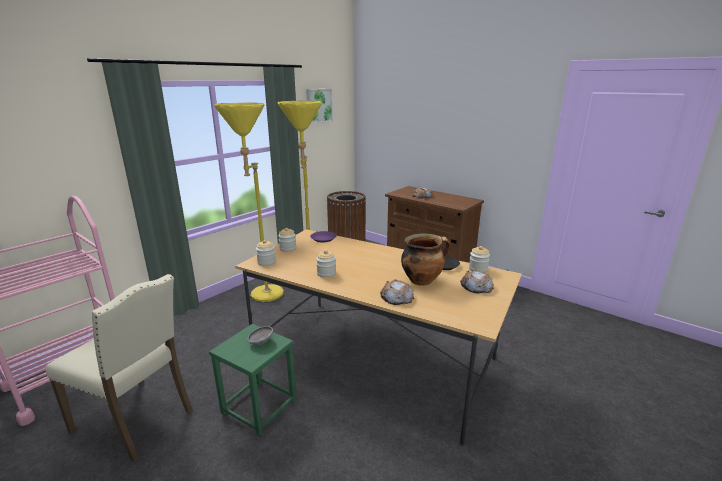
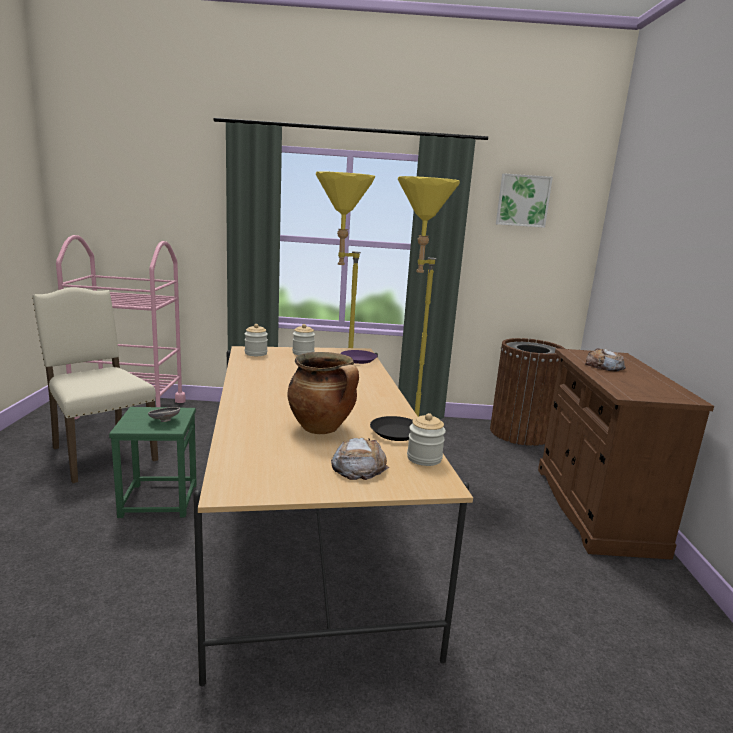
camera: 50 degrees right, 5 degrees down
beige chair [45,274,193,462] -> beige chair turned 150 degrees clockwise [32,287,158,483]
jar [316,250,336,278] -> none
bread [380,279,414,305] -> none

